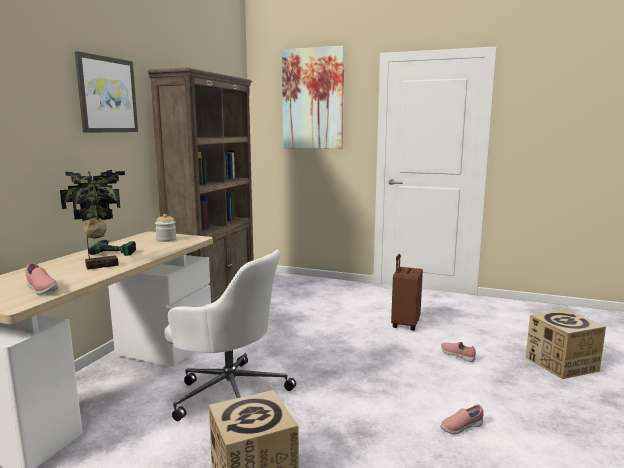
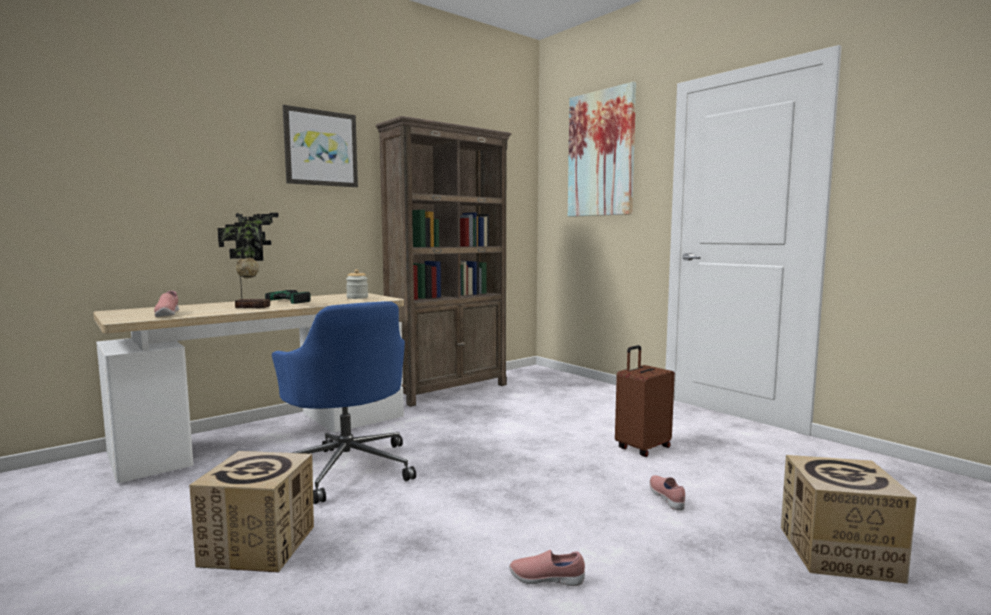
camera: 30 degrees right, 5 degrees down
white office chair [164,250,296,421] -> blue office chair [272,301,416,504]

